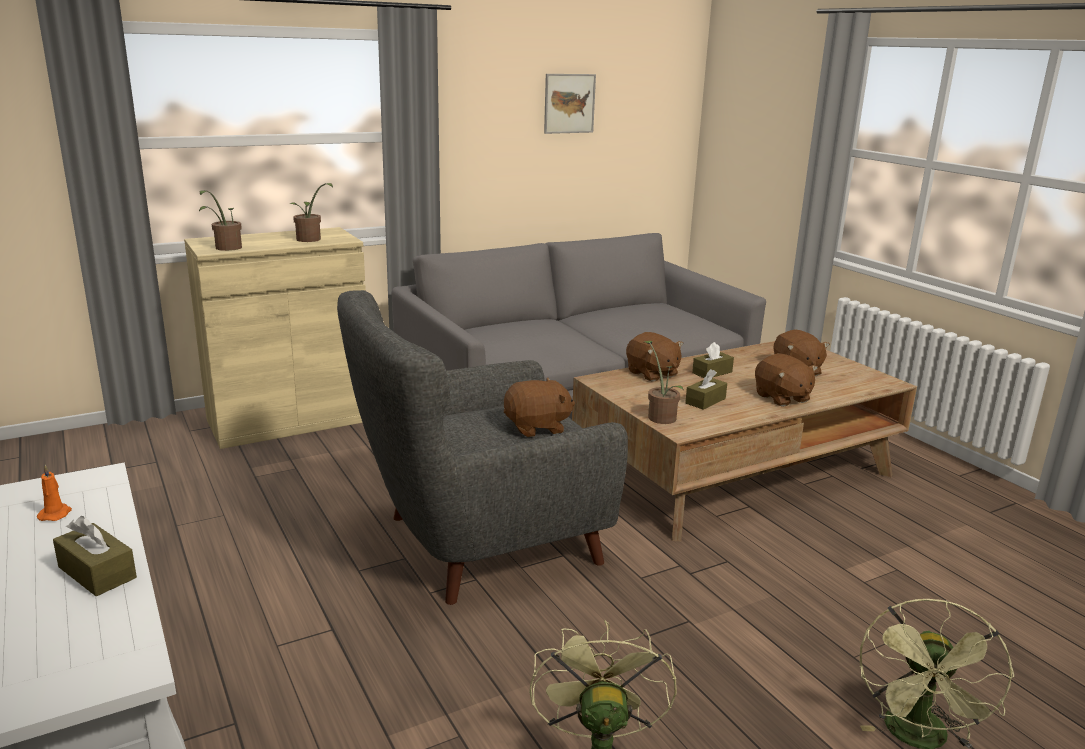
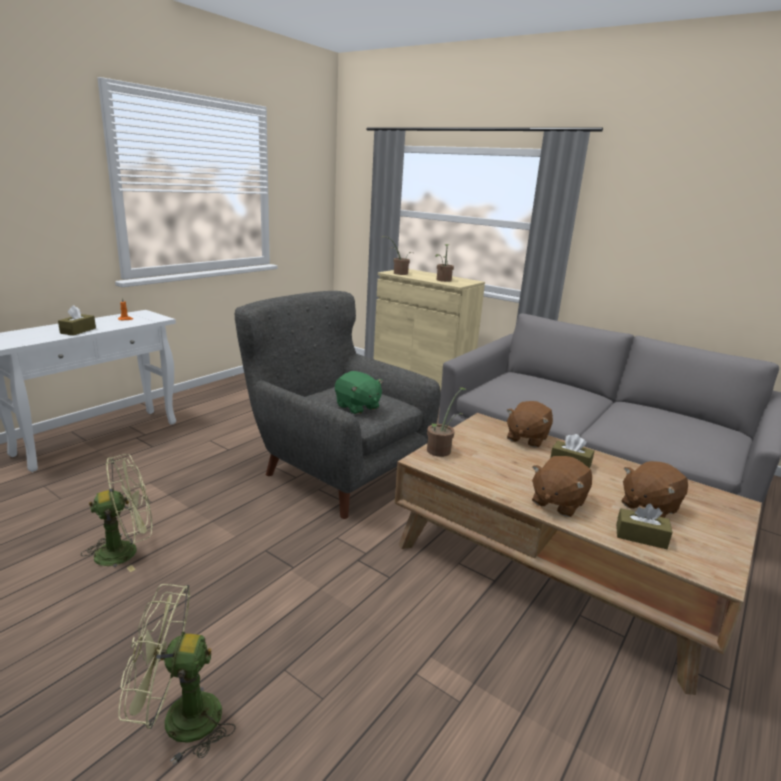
camera: 65 degrees right, 0 degrees up
brown plush toy [504,378,575,437] -> green plush toy [335,371,383,415]
picture [544,74,596,134] -> none
brown tissue box [685,369,727,410] -> brown tissue box moved to [616,504,672,549]

